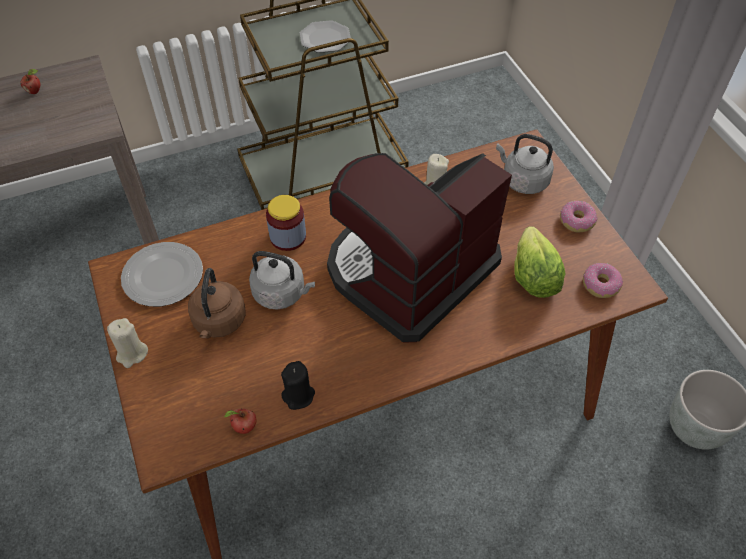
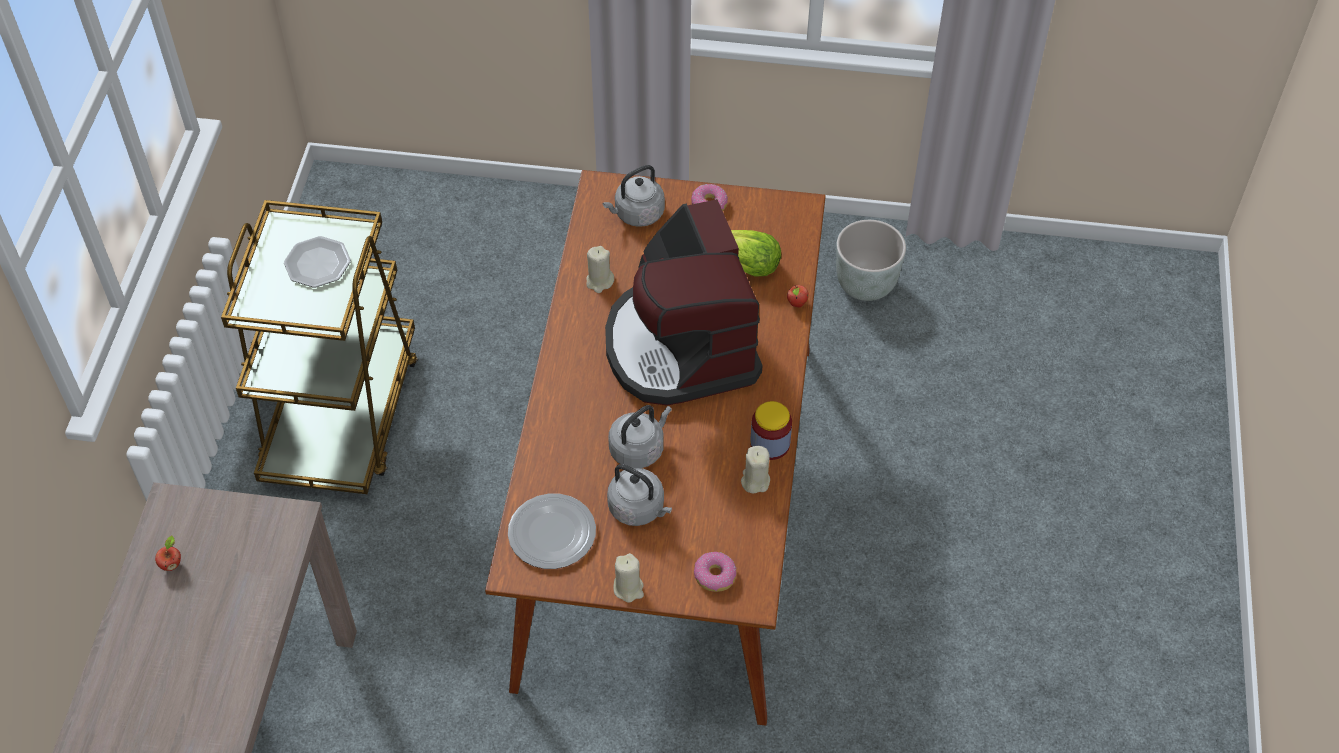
camera: 60 degrees left, 0 degrees up
brown kettle [188,268,246,338] -> grey kettle [607,464,672,526]
apple [224,409,256,434] -> apple moved to [787,285,809,308]
jar [266,195,306,251] -> jar moved to [750,401,792,460]
black candle [281,361,315,410] -> beige candle [741,446,770,494]
donut [583,263,623,298] -> donut moved to [694,552,737,592]

